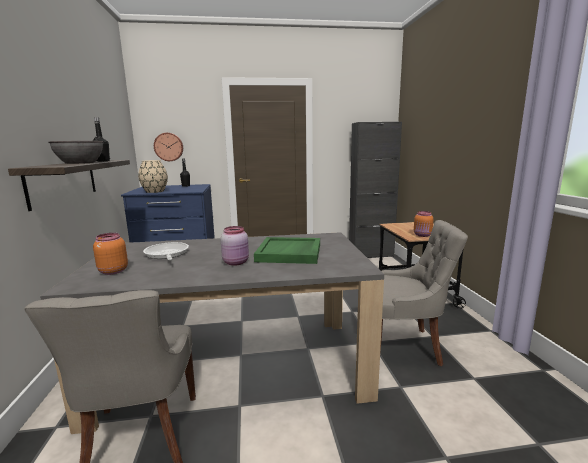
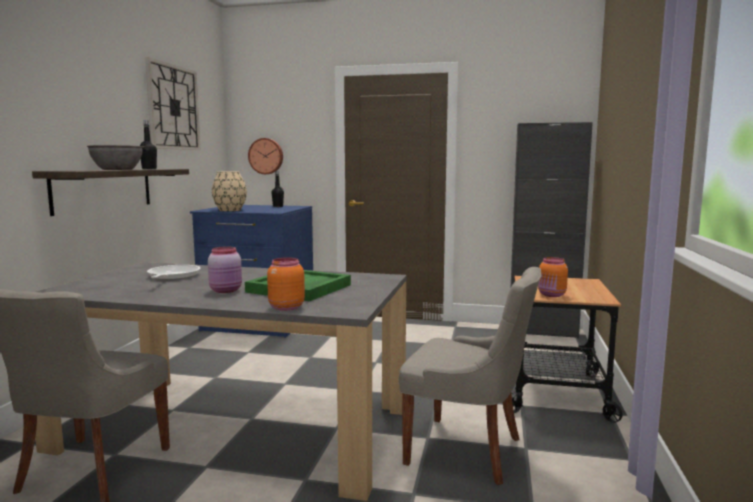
camera: 20 degrees right, 5 degrees down
orange jar [93,233,128,275] -> orange jar moved to [267,257,305,311]
none -> wall clock [145,57,201,150]

